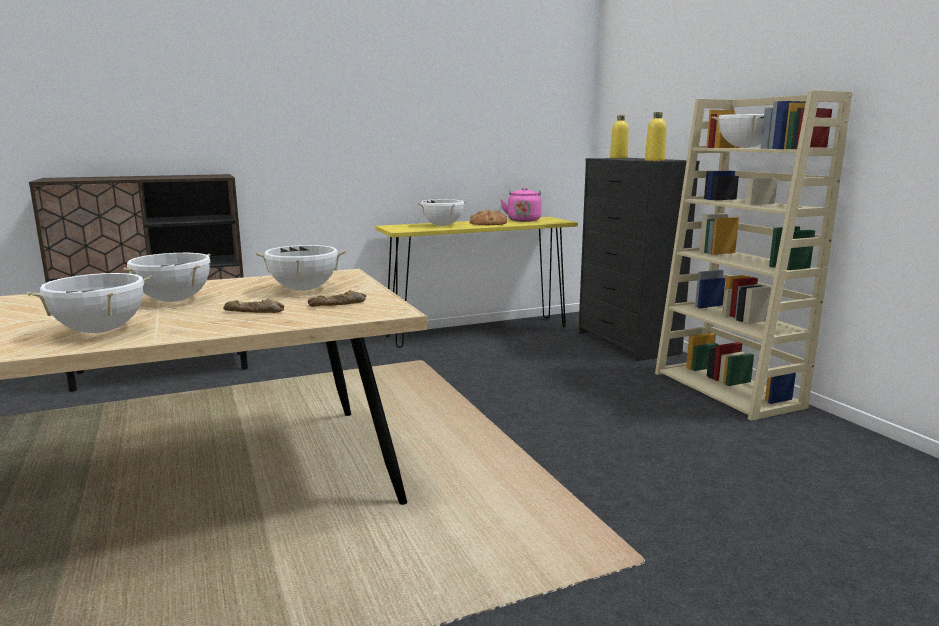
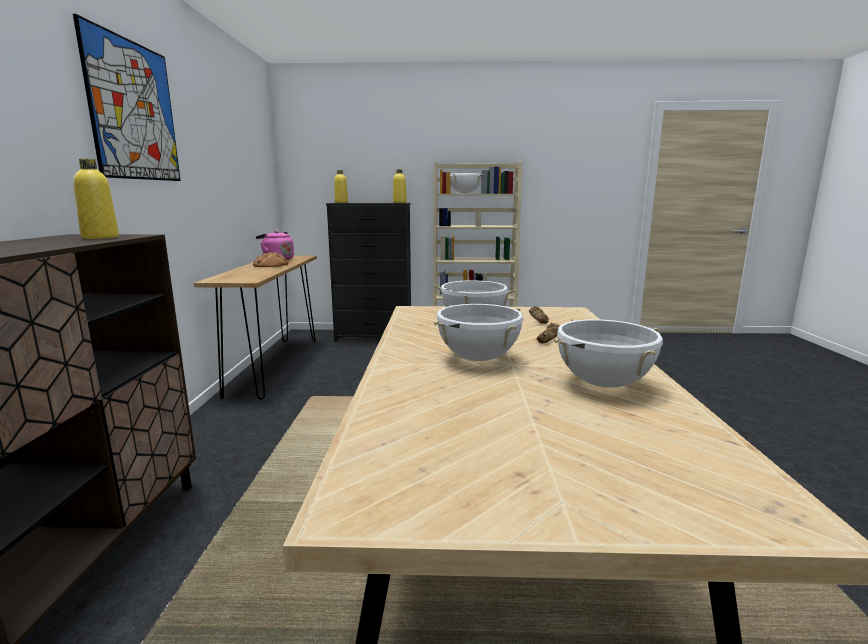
camera: 65 degrees left, 0 degrees up
yellow console table [375,217,578,348] -> brown console table [194,255,317,400]
white cooking pot [418,199,466,226] -> none
none -> picture [73,14,181,181]
none -> yellow bottle [73,159,119,239]

